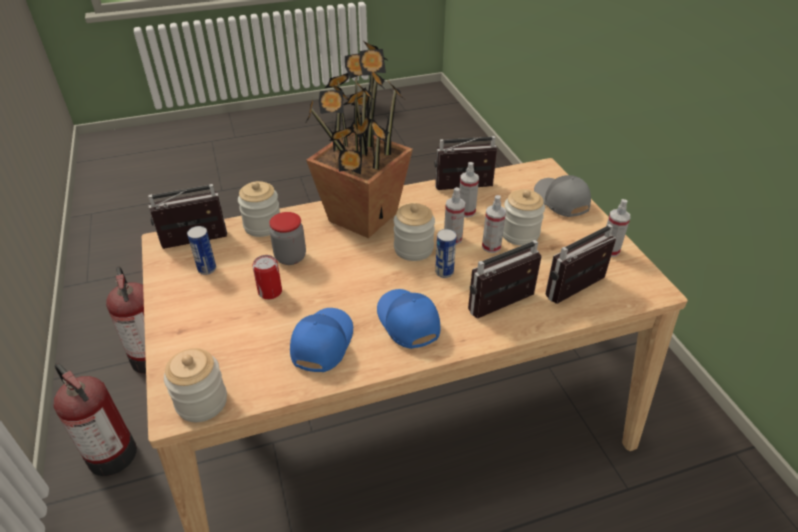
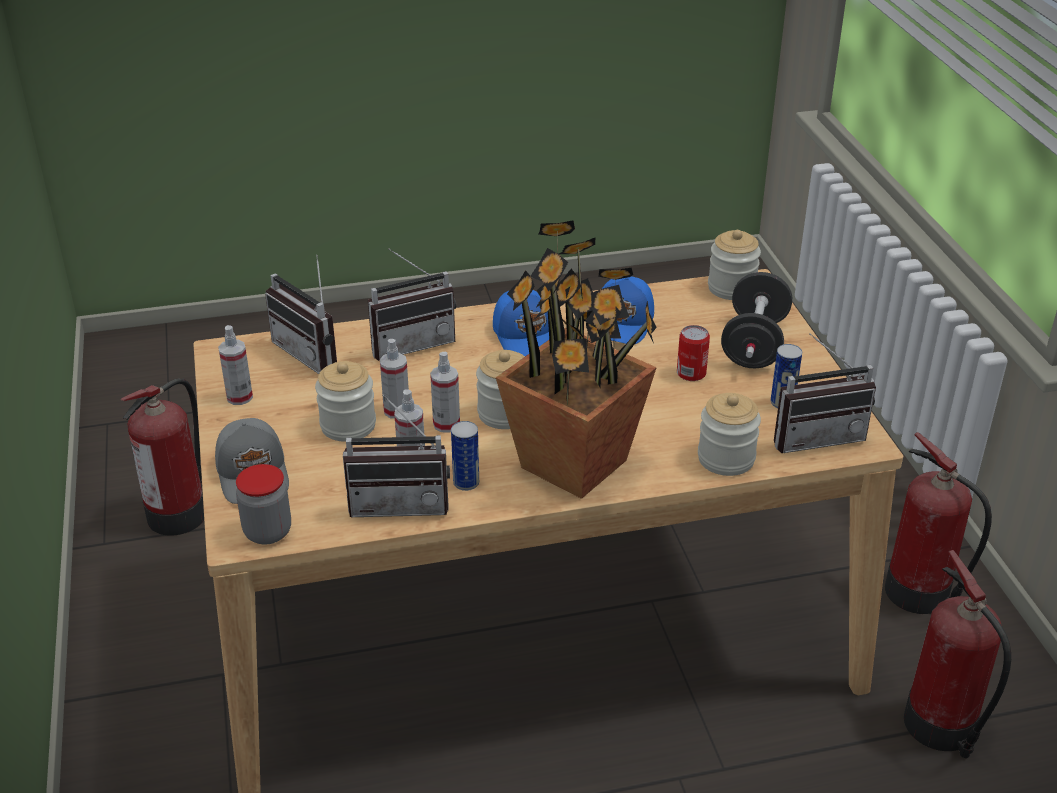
camera: 175 degrees left, 5 degrees down
jar [269,212,306,265] -> jar moved to [236,464,291,544]
can [435,229,457,278] -> can moved to [451,421,479,491]
radio [545,224,621,304] -> radio turned 75 degrees clockwise [265,255,337,374]
none -> fire extinguisher [121,378,204,536]
none -> black dumbbell [721,272,792,368]

